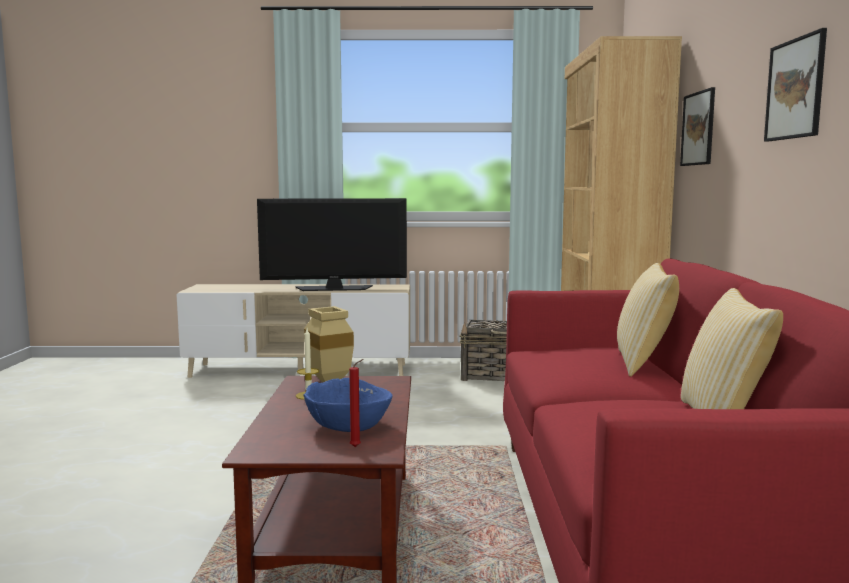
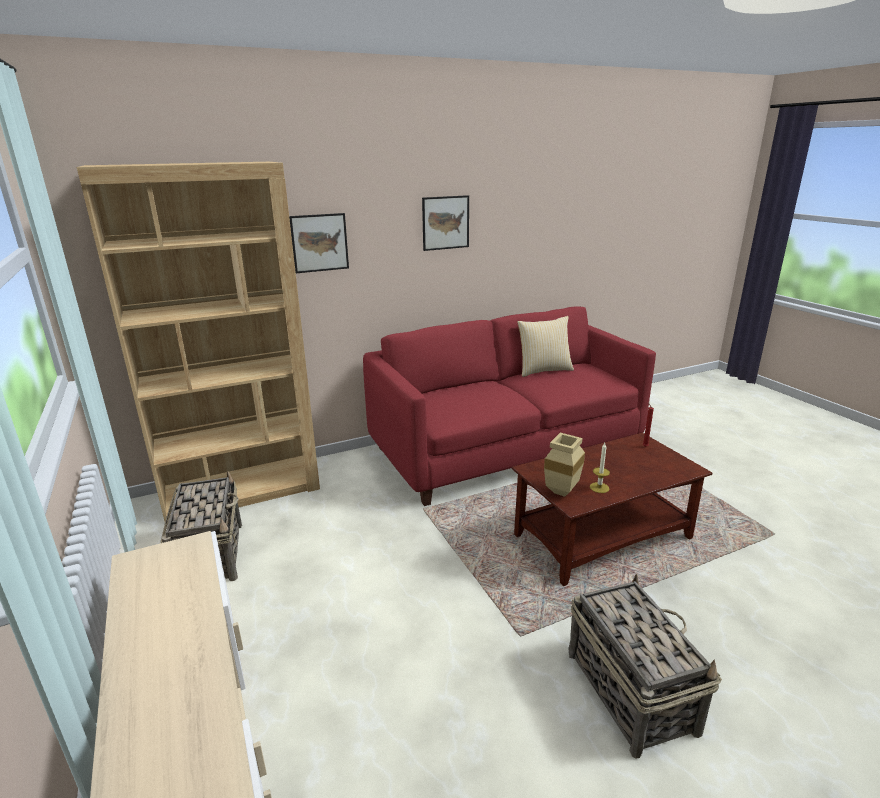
camera: 115 degrees left, 15 degrees up
television [257,198,407,291] -> none
blue bowl [303,378,393,432] -> none
pillow [617,263,679,377] -> none
none -> basket [568,574,722,759]

